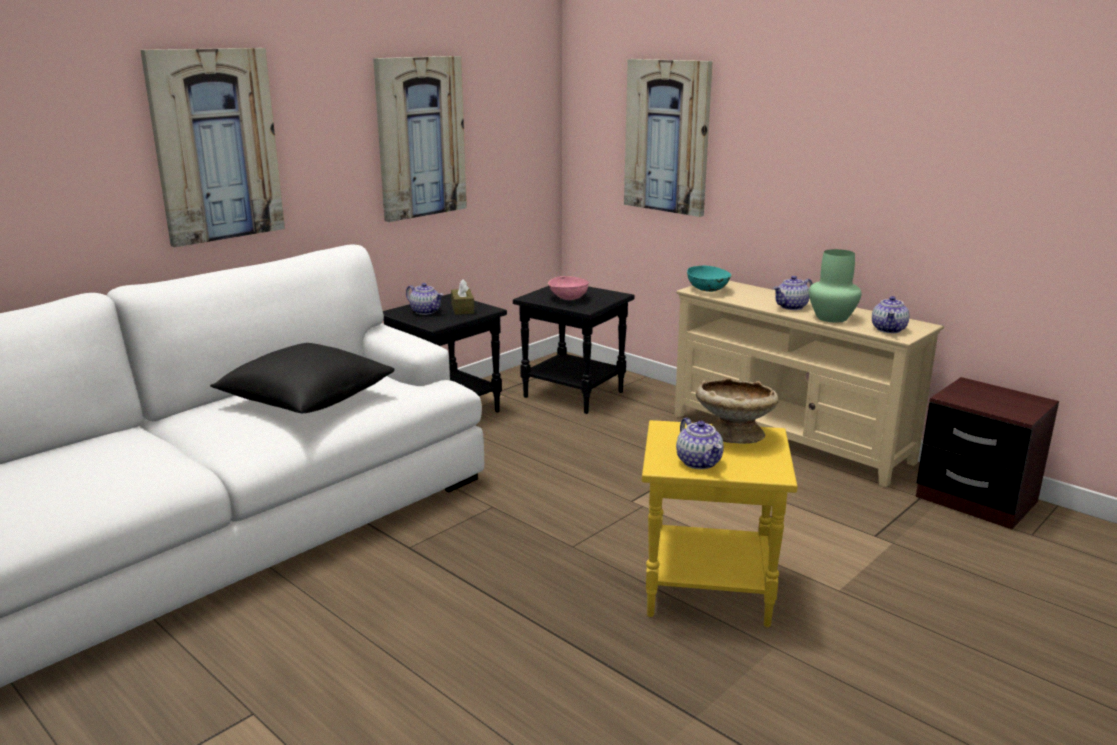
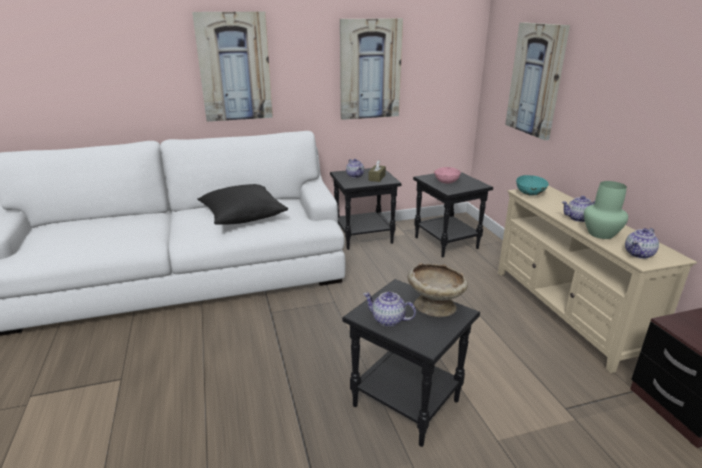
camera: 30 degrees right, 5 degrees up
yellow side table [642,420,798,627] -> black side table [342,279,480,447]
teapot [676,418,724,469] -> teapot turned 105 degrees clockwise [364,292,416,327]

